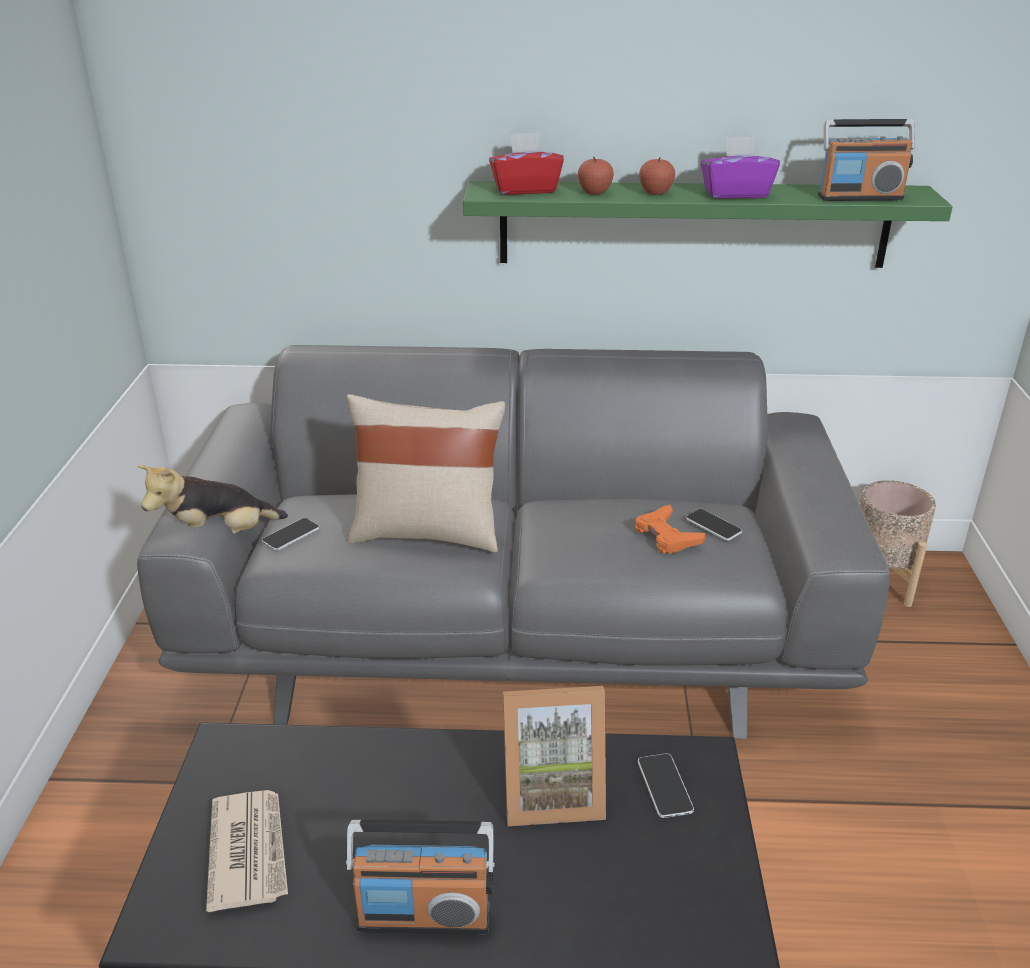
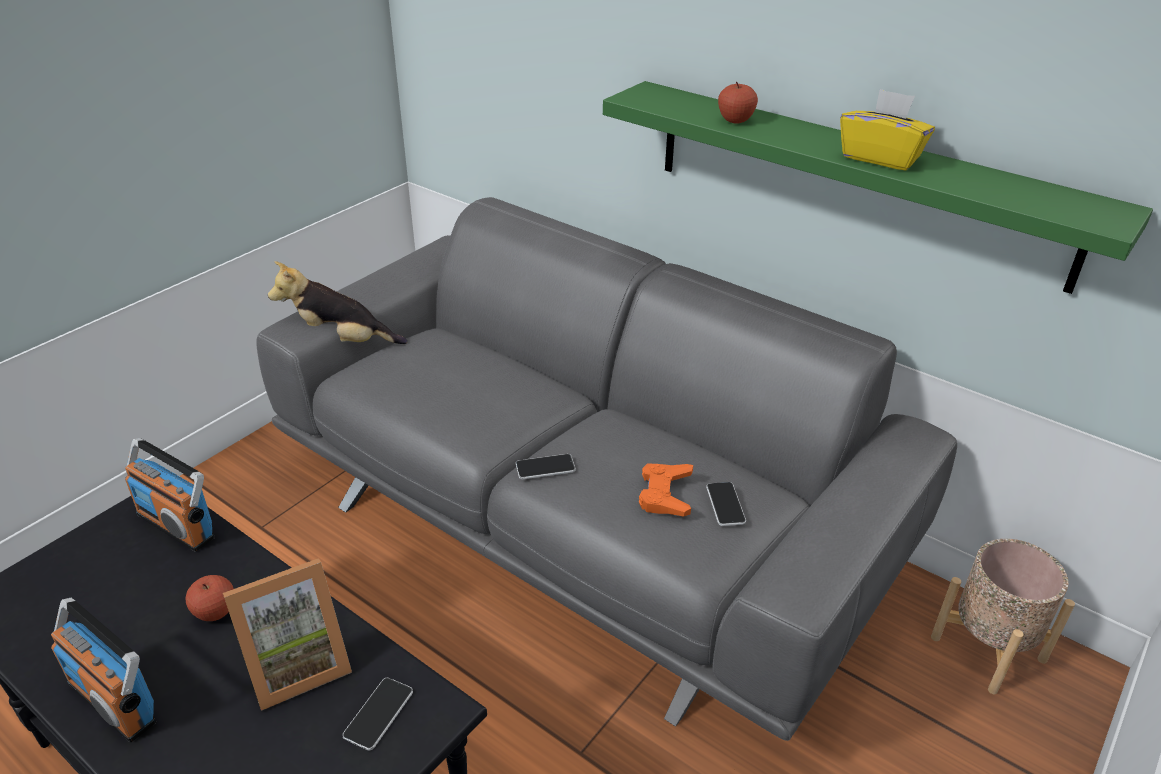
camera: 35 degrees right, 5 degrees up
newspaper [206,790,288,912] -> none
phone [262,518,320,551] -> phone moved to [516,454,576,479]
beige pillow [347,394,505,552] -> none
red tissue box [489,132,564,195] -> none
picture frame [503,686,606,826] -> picture frame turned 60 degrees counterclockwise [223,558,352,711]
apple [639,157,675,195] -> apple moved to [186,575,234,621]
purple tissue box [700,136,780,199] -> yellow tissue box [840,89,935,171]
radio [818,119,915,201] -> radio moved to [125,438,215,552]

